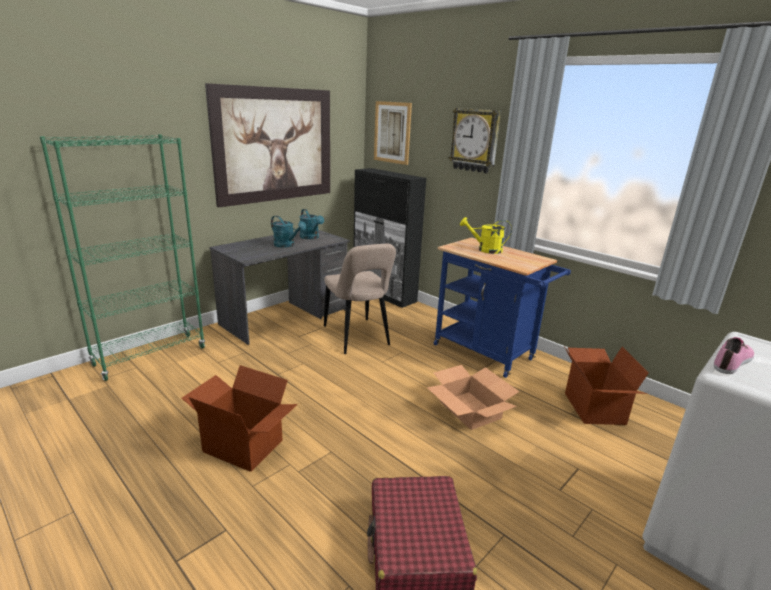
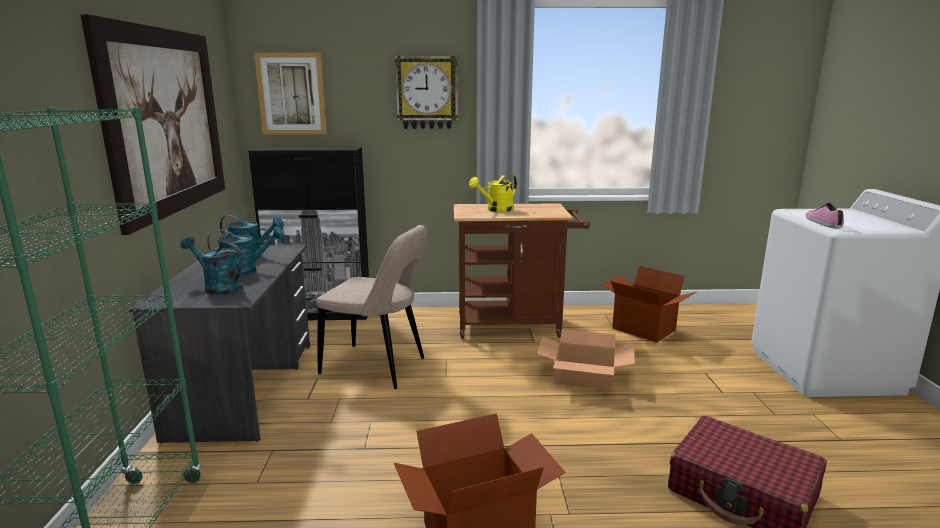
camera: 45 degrees left, 5 degrees down
blue cart [434,238,571,378] -> brown cart [454,204,590,339]
none -> turquoise watering can [180,236,243,295]

